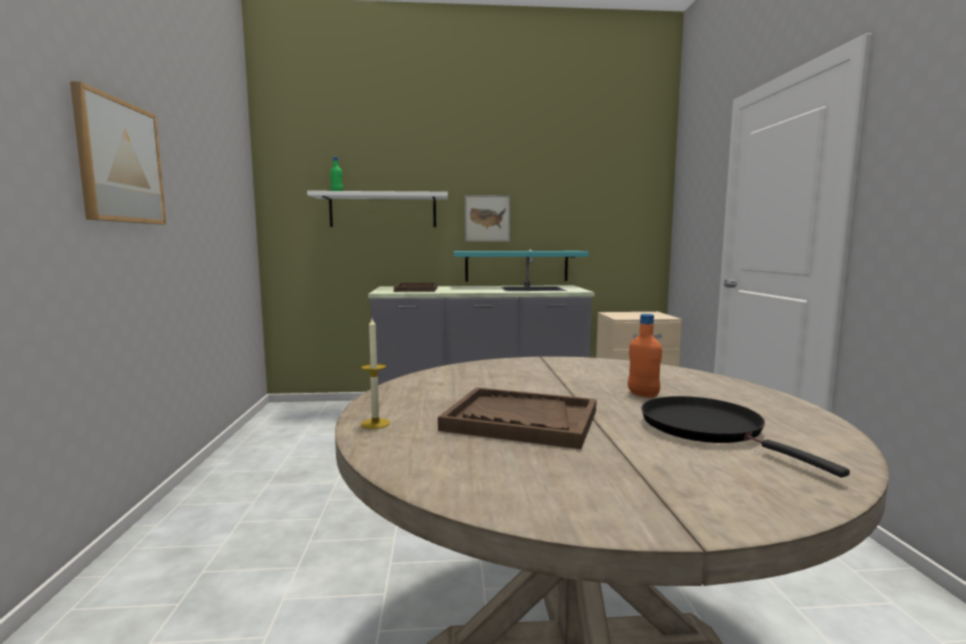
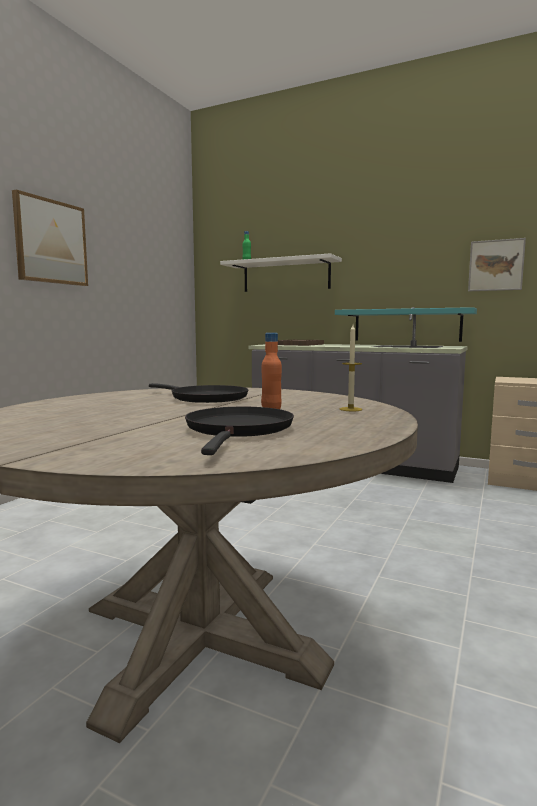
camera: 30 degrees right, 0 degrees up
candle [361,318,390,429] -> candle moved to [340,325,362,411]
brown tray [438,387,597,449] -> none
picture [465,195,510,242] -> picture moved to [468,238,526,291]
none -> black frying pan [149,383,248,403]

